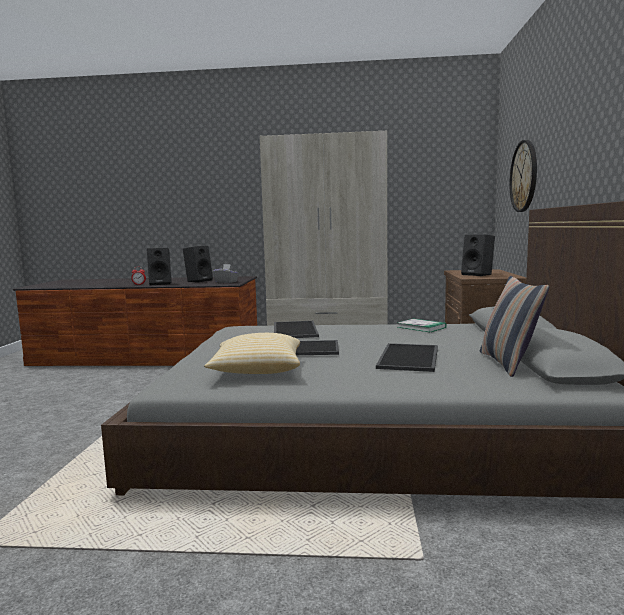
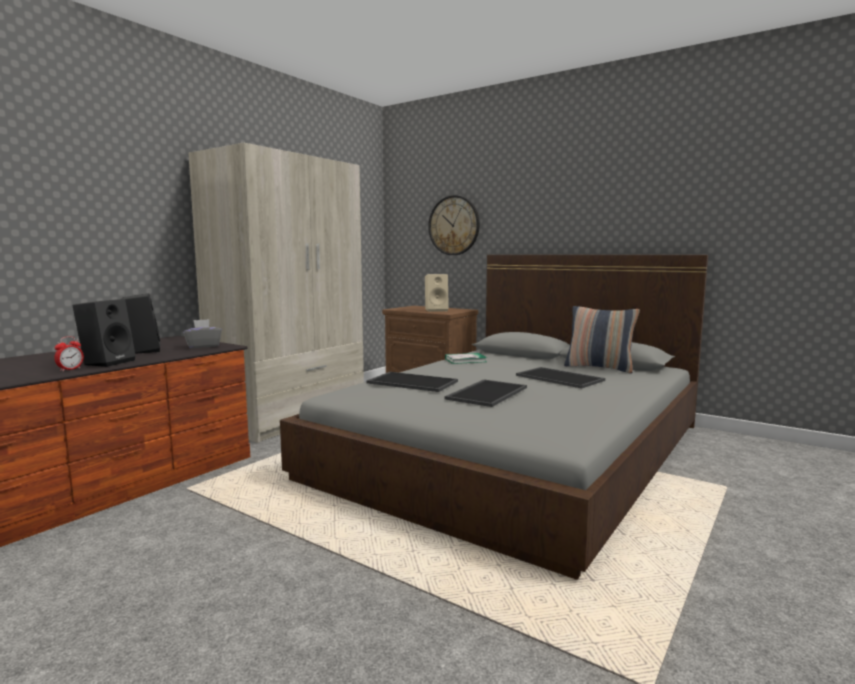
camera: 60 degrees left, 0 degrees up
pillow [204,333,300,374] -> none
black speaker [461,234,495,276] -> beige speaker [425,274,449,312]

